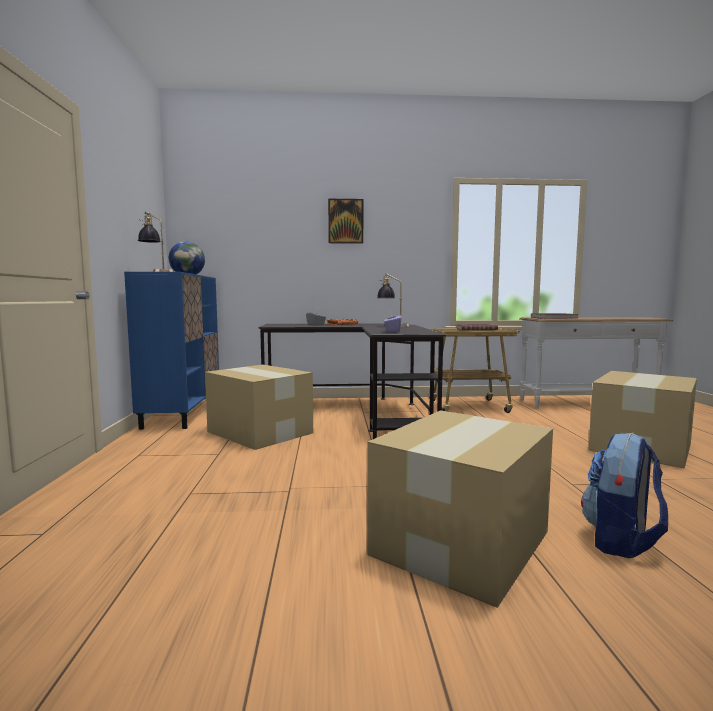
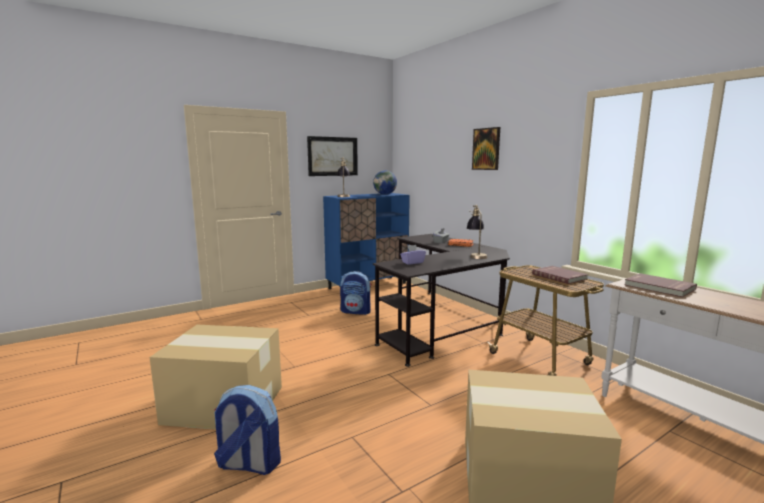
camera: 60 degrees right, 5 degrees up
cardboard box [205,365,313,450] -> backpack [340,271,372,315]
none -> picture [307,136,358,176]

